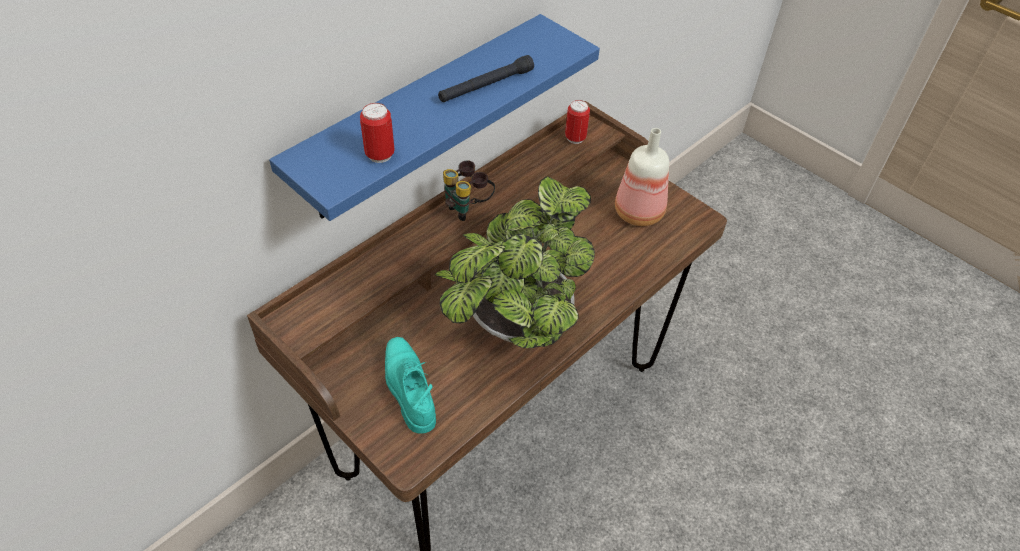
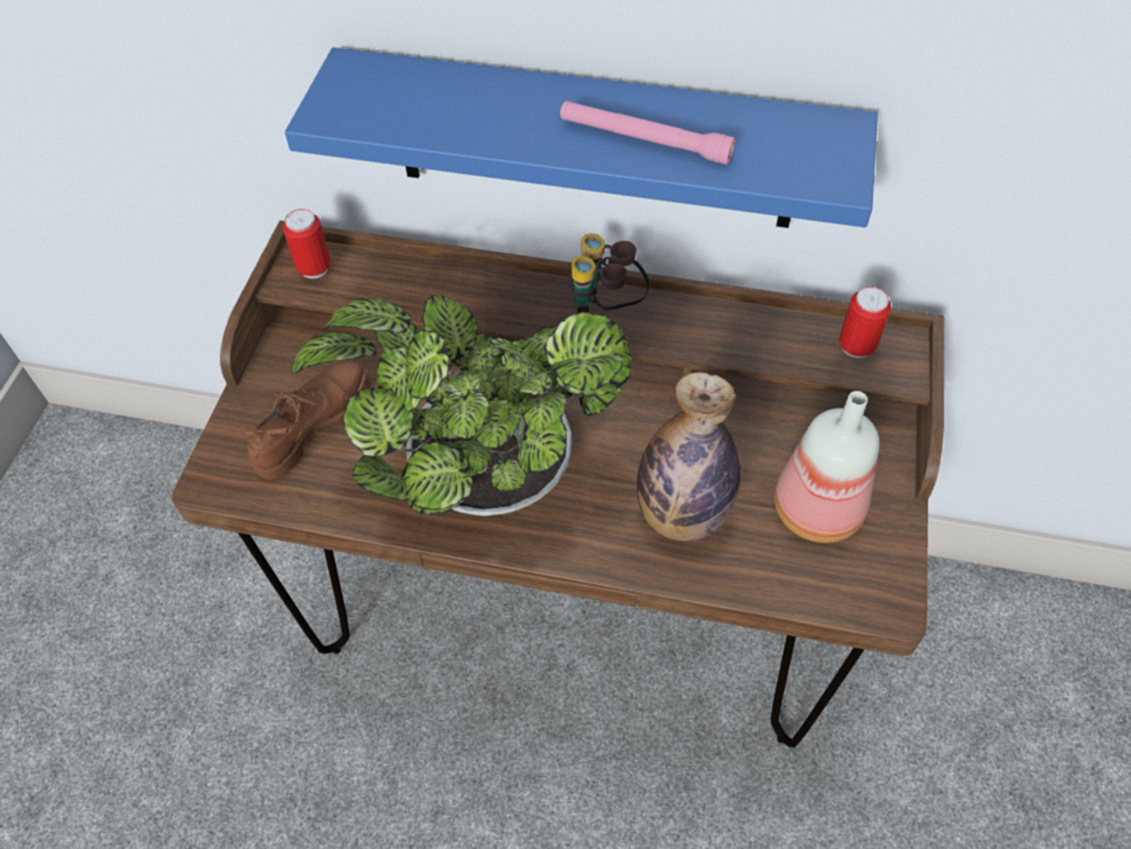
camera: 60 degrees right, 5 degrees up
can [360,103,395,163] -> can moved to [283,209,331,279]
turquoise shoe [385,337,436,434] -> brown shoe [245,361,368,480]
black flashlight [438,55,534,102] -> pink flashlight [560,101,735,165]
none -> bottle [637,372,740,541]

